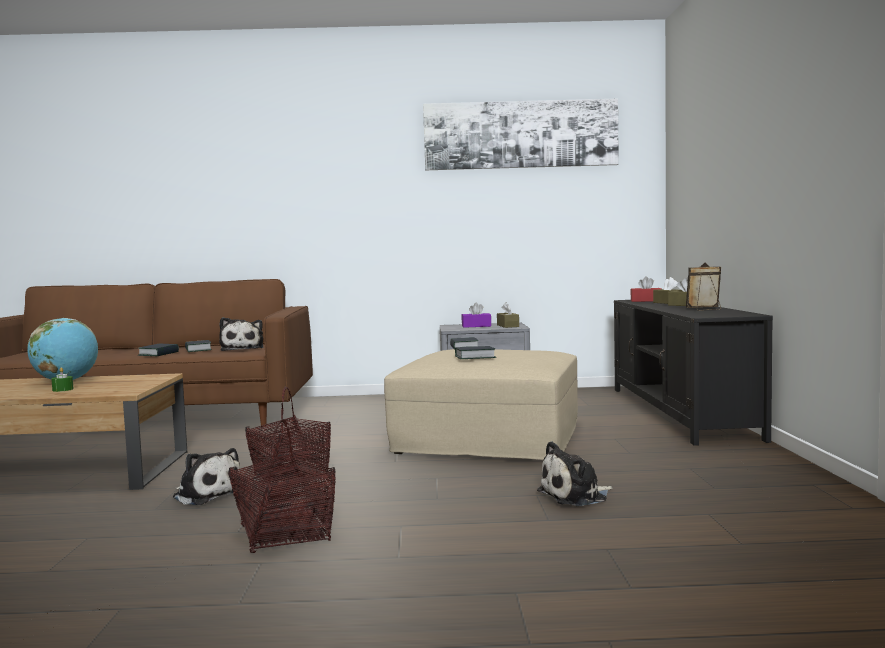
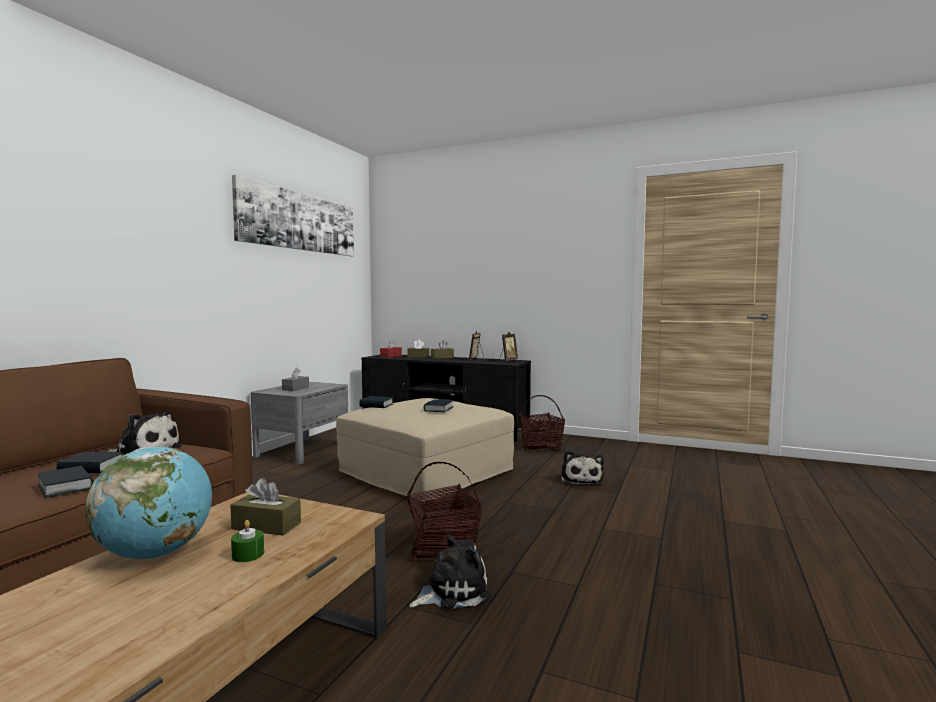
camera: 65 degrees left, 0 degrees up
basket [229,419,336,553] -> basket moved to [519,395,565,451]
purple tissue box [462,303,491,328] -> grey tissue box [282,368,309,391]
brown tissue box [497,302,519,328] -> brown tissue box moved to [230,478,301,536]
none -> picture frame [499,332,518,361]

